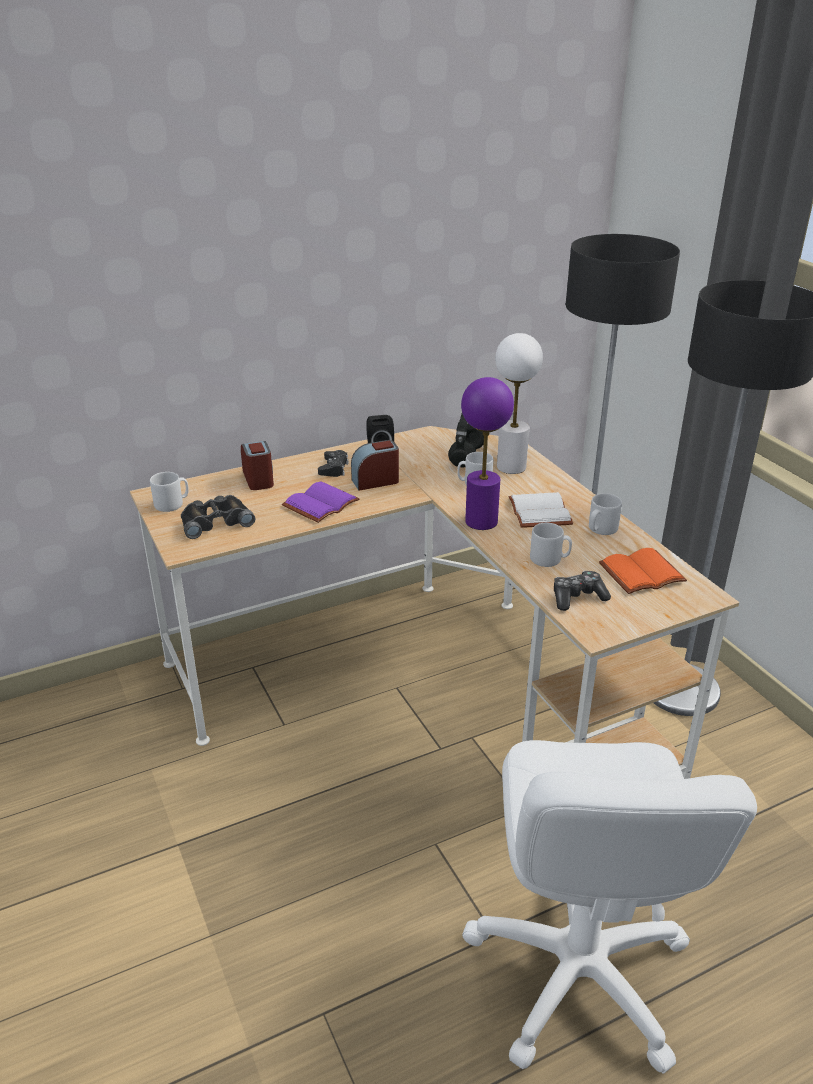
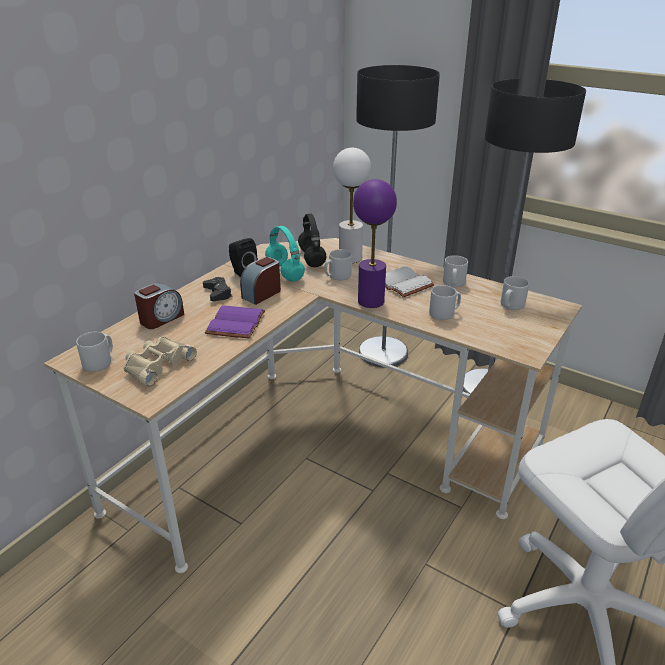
camera: 30 degrees left, 0 degrees up
black binoculars [181,495,255,539] -> beige binoculars [123,337,197,387]
alarm clock [241,441,274,490] -> alarm clock turned 90 degrees clockwise [134,283,184,329]
game controller [554,571,611,611] -> none
orange book [599,548,687,594] -> grey mug [501,276,529,310]
none -> turquoise headphones [265,226,305,281]

